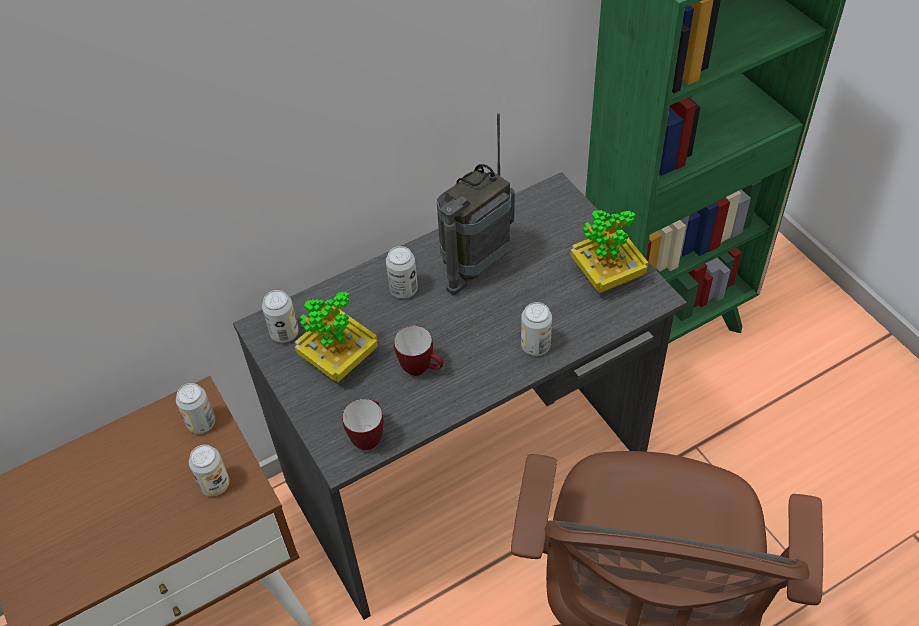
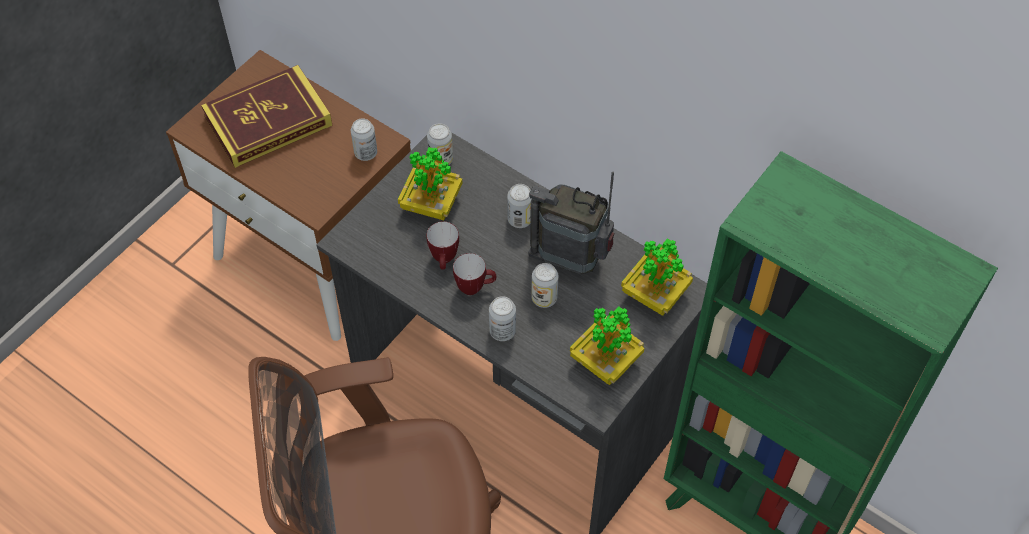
camera: 65 degrees right, 5 degrees up
can [189,445,230,496] -> can moved to [531,263,559,308]
mug [342,399,384,450] -> mug moved to [453,253,496,295]
none -> book [201,65,332,168]
none -> potted plant [621,238,693,316]

